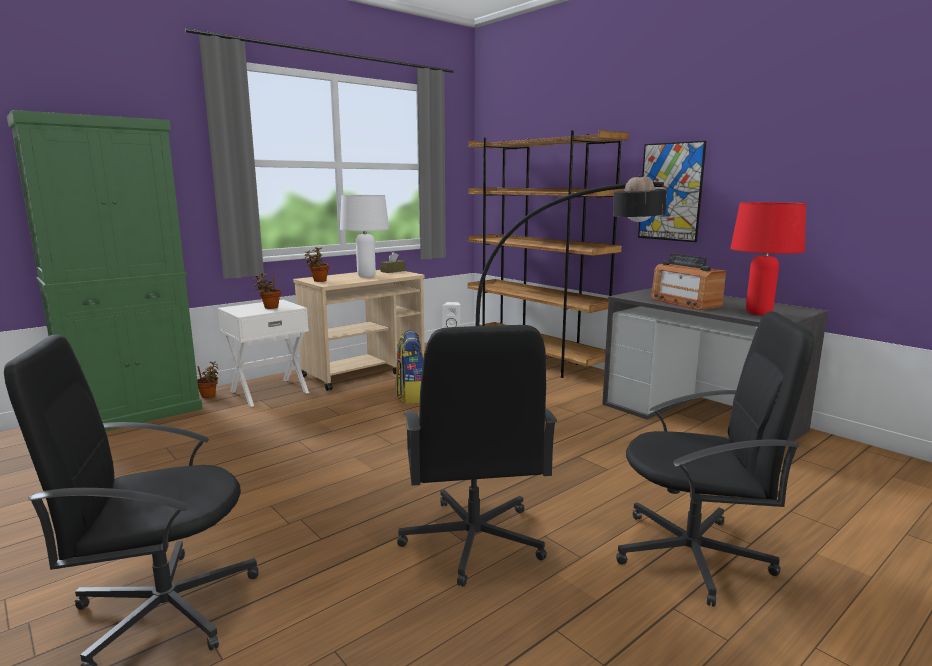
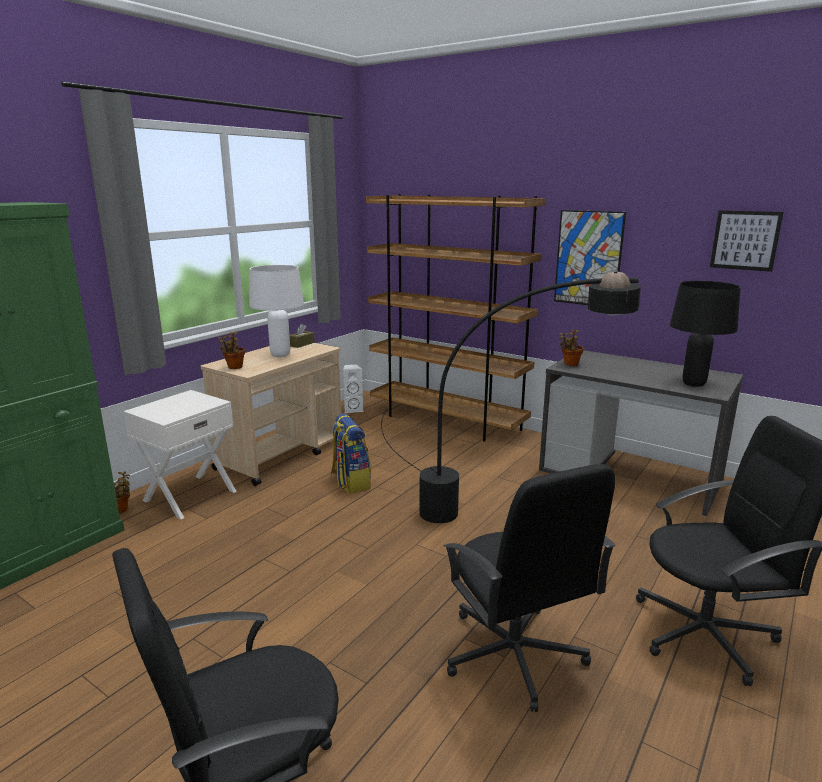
camera: 15 degrees left, 5 degrees up
potted plant [252,273,281,309] -> potted plant moved to [559,330,584,366]
radio [651,253,726,310] -> none
red table lamp [730,202,806,315] -> black table lamp [670,281,741,387]
none -> picture [710,210,784,272]

